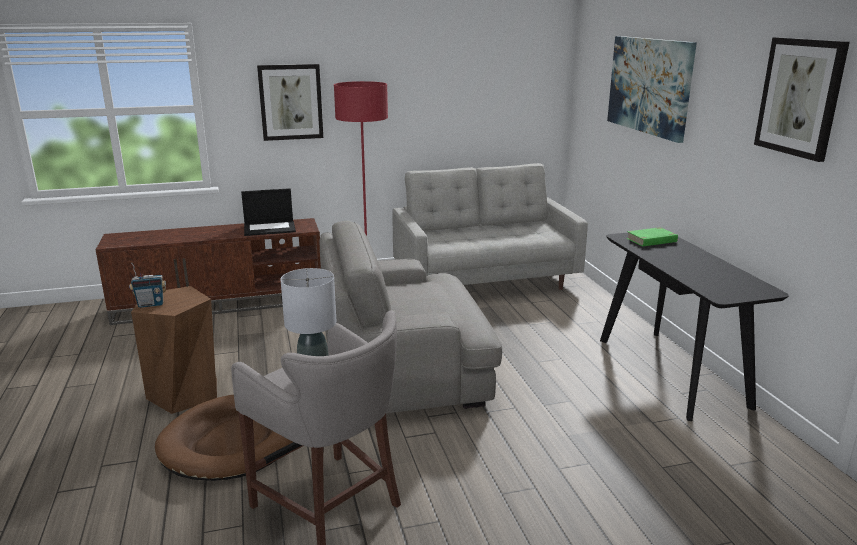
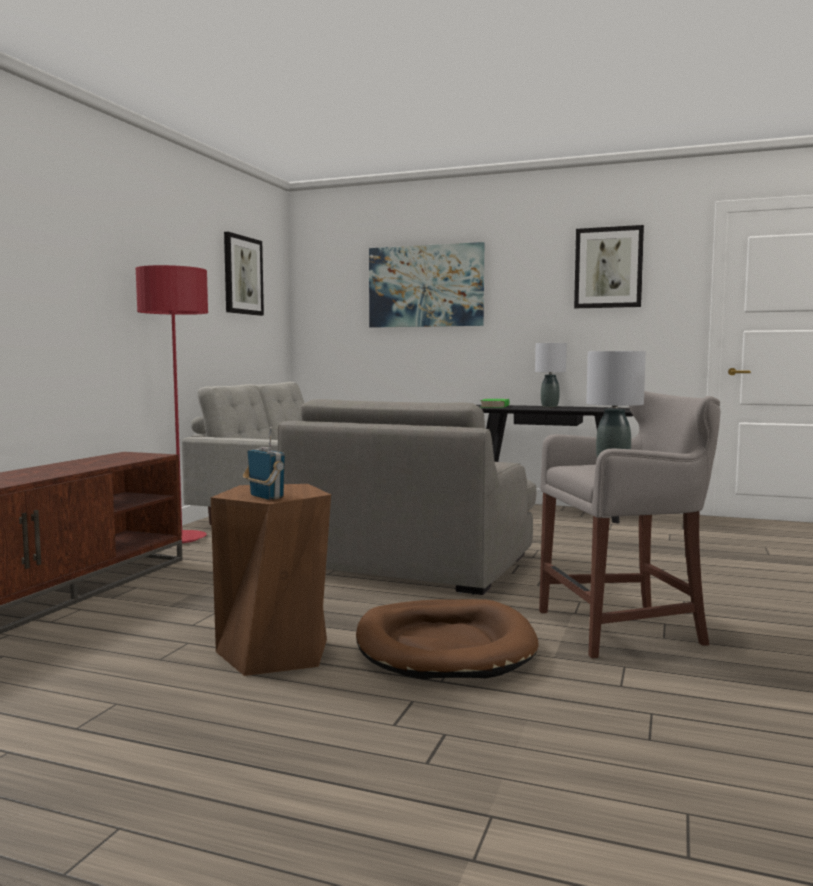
camera: 55 degrees left, 15 degrees down
radio [129,263,166,308] -> radio turned 60 degrees counterclockwise [243,427,285,500]
laptop [241,188,296,236] -> none
picture [257,64,323,141] -> picture moved to [224,232,264,316]
none -> grey table lamp [535,343,567,407]

